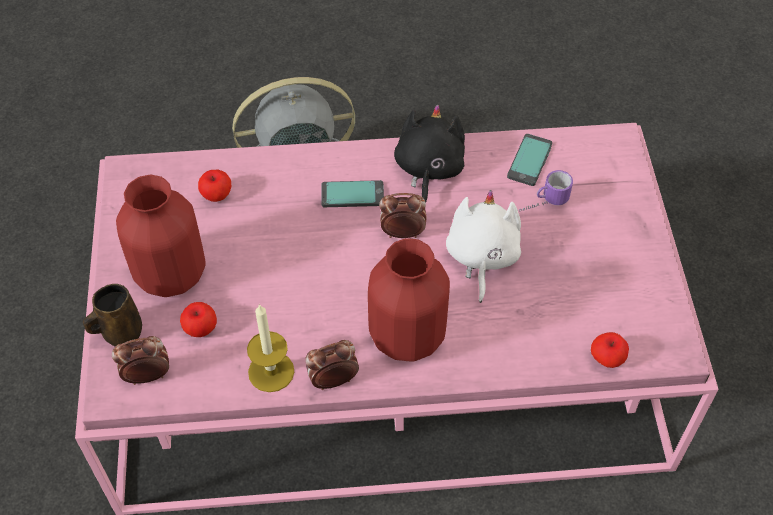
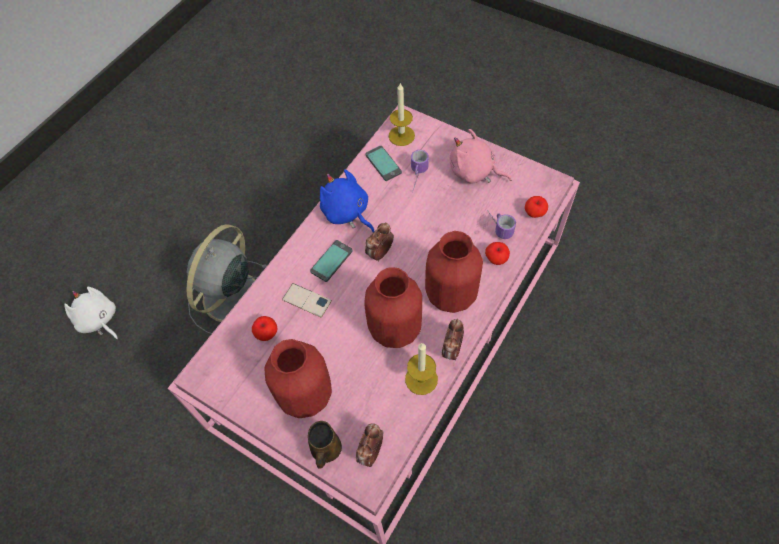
camera: 50 degrees left, 5 degrees up
apple [180,302,217,337] -> apple moved to [485,242,510,265]
black plush toy [394,105,465,202] -> blue plush toy [320,169,374,232]
white plush toy [446,190,521,303] -> white plush toy moved to [64,286,118,339]
none -> phone [282,283,332,317]
none -> red vase [364,267,422,348]
none -> candle [389,82,415,146]
none -> pink plush toy [450,129,512,184]
none -> mug [488,211,516,239]

